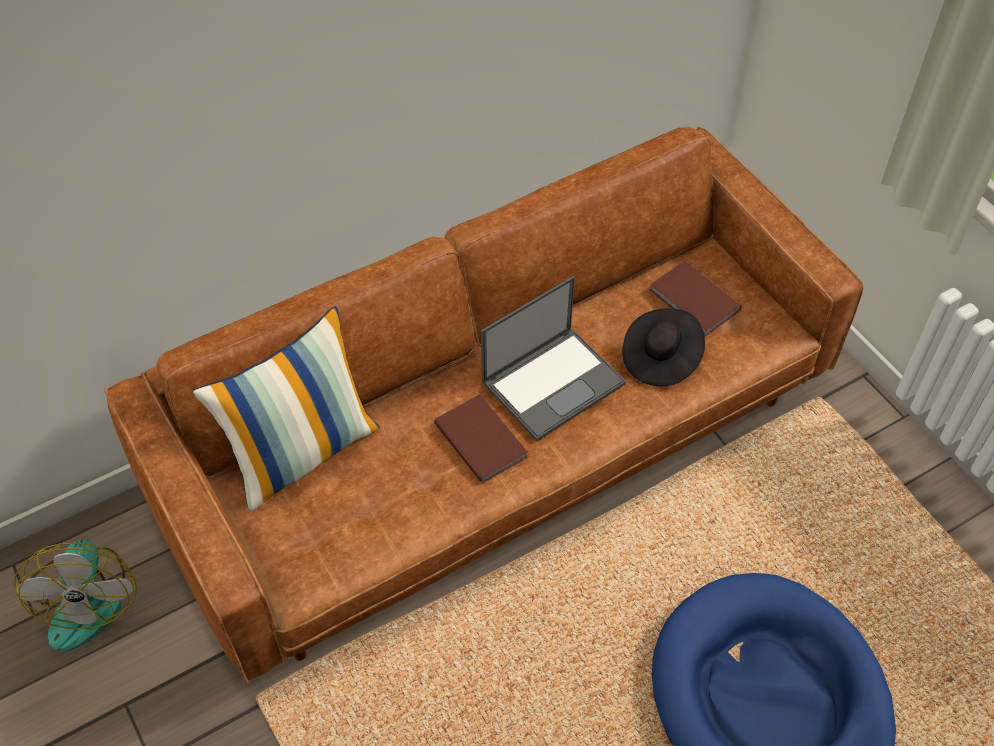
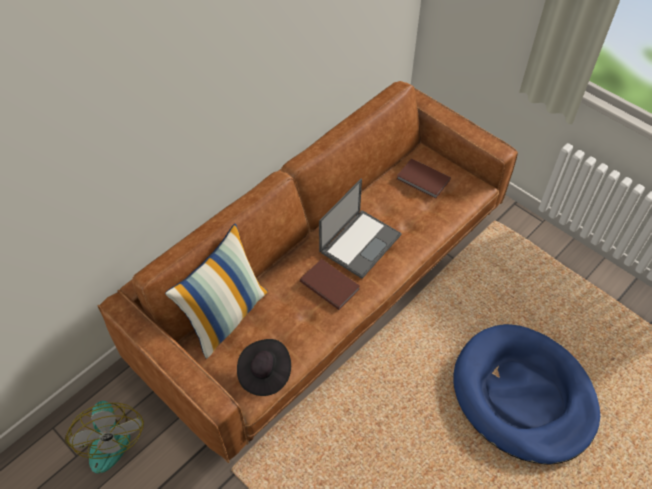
camera: 15 degrees left, 0 degrees up
black hat [622,308,705,386] -> black hat moved to [237,339,291,396]

